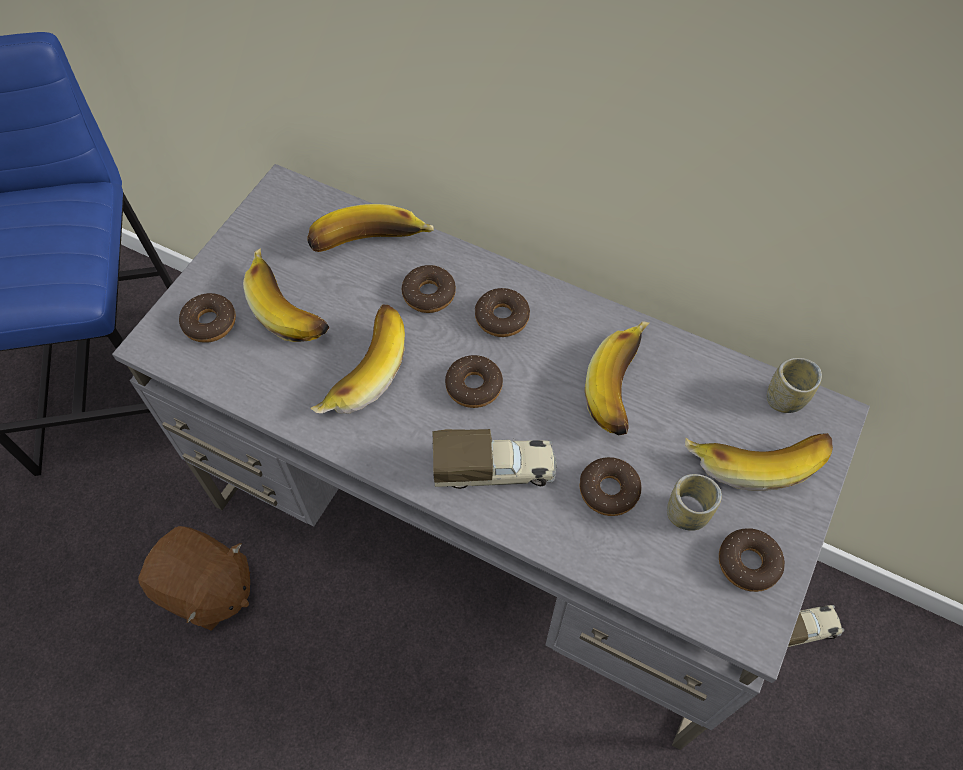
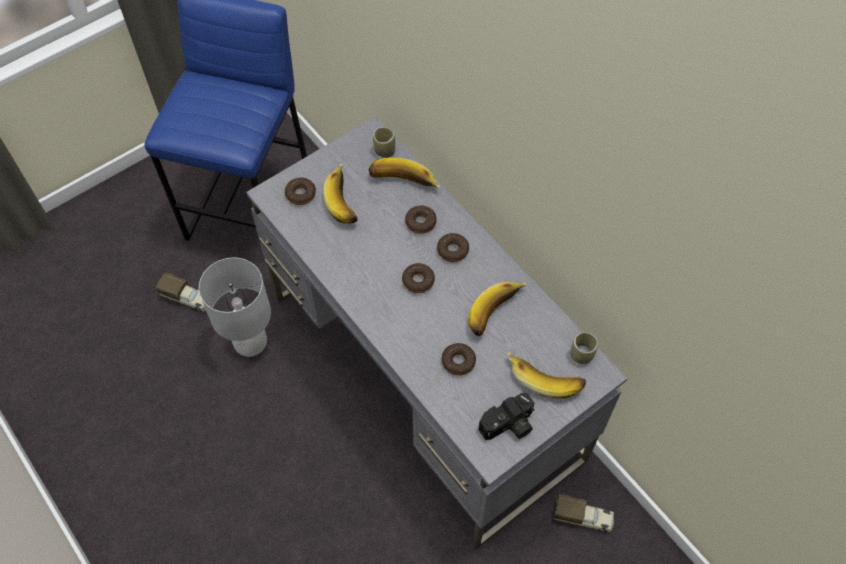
camera: 25 degrees right, 0 degrees up
brown plush toy [138,526,251,631] -> grey table lamp [199,258,271,357]
banana [311,304,405,413] -> none
toy truck [433,429,557,489] -> toy truck moved to [156,273,206,312]
cup [667,474,722,531] -> cup moved to [373,127,395,158]
donut [719,528,785,592] -> camera [478,392,535,440]

